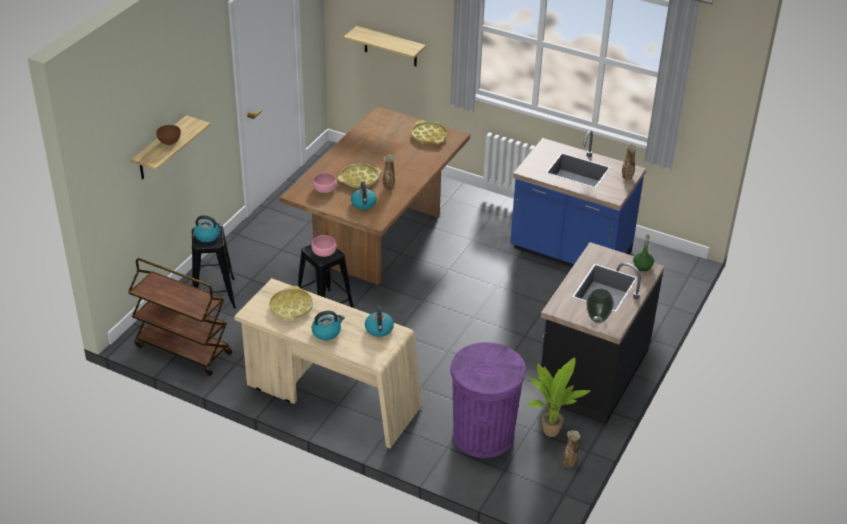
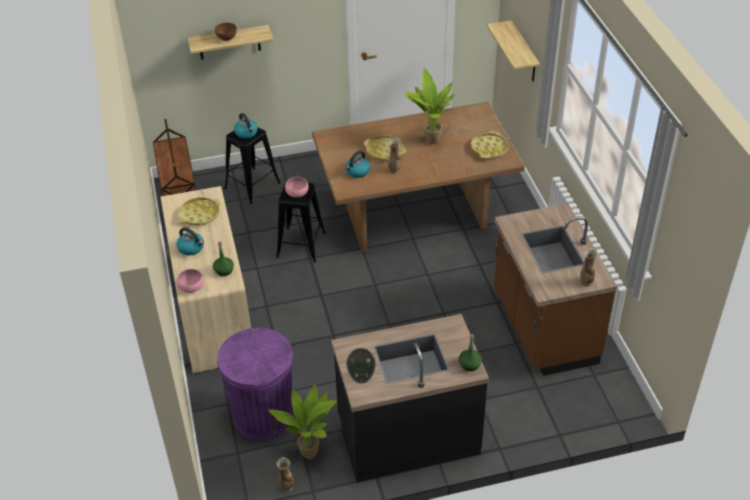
camera: 50 degrees right, 5 degrees up
pink bowl [313,173,337,193] -> pink bowl moved to [177,269,204,293]
kettle [365,305,394,337] -> green bottle [213,241,234,276]
blue counter [510,130,646,267] -> brown counter [494,203,617,376]
none -> potted plant [404,68,454,144]

